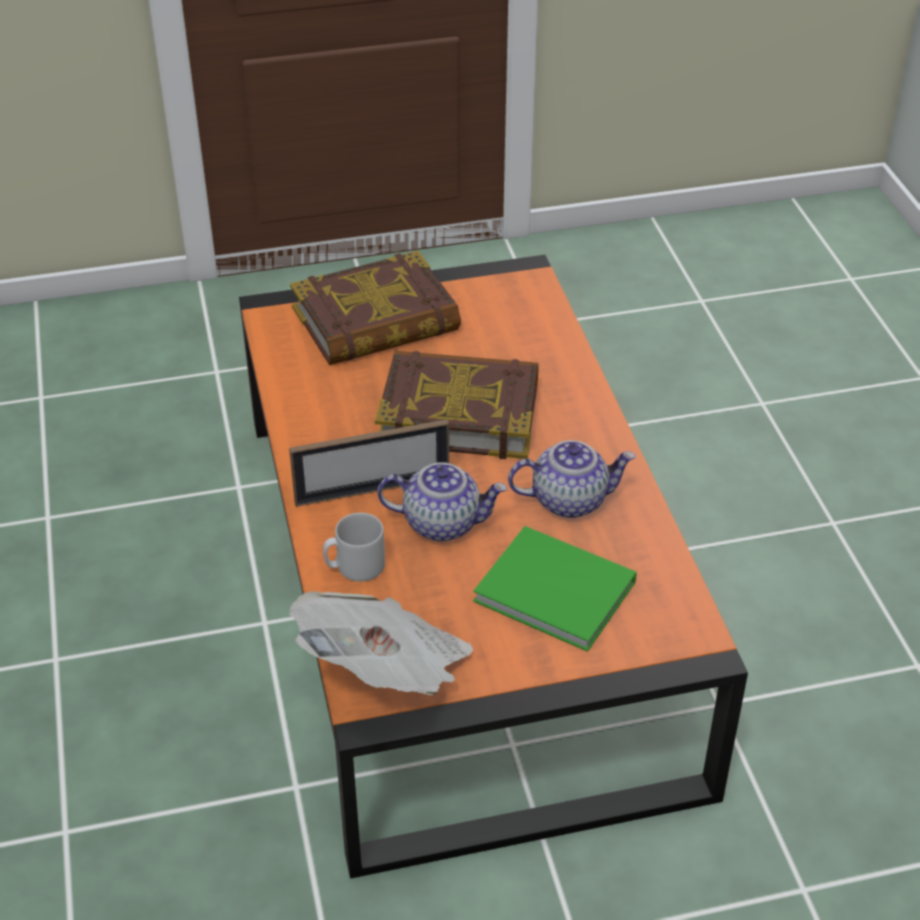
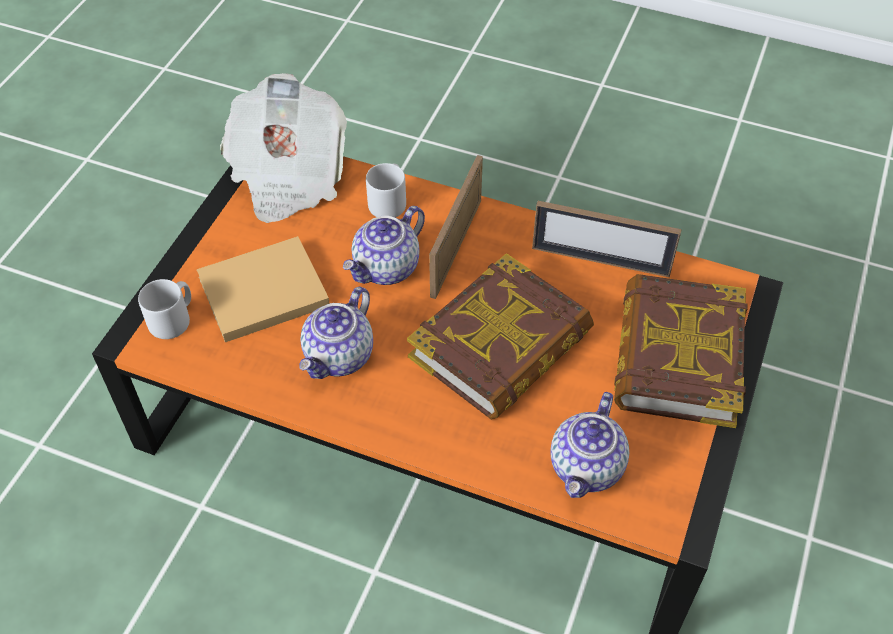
camera: 125 degrees right, 10 degrees up
green book [473,526,637,652] -> beige book [197,236,330,342]
none -> grey mug [138,279,191,339]
none -> picture frame [532,201,682,277]
none -> teapot [550,392,629,498]

